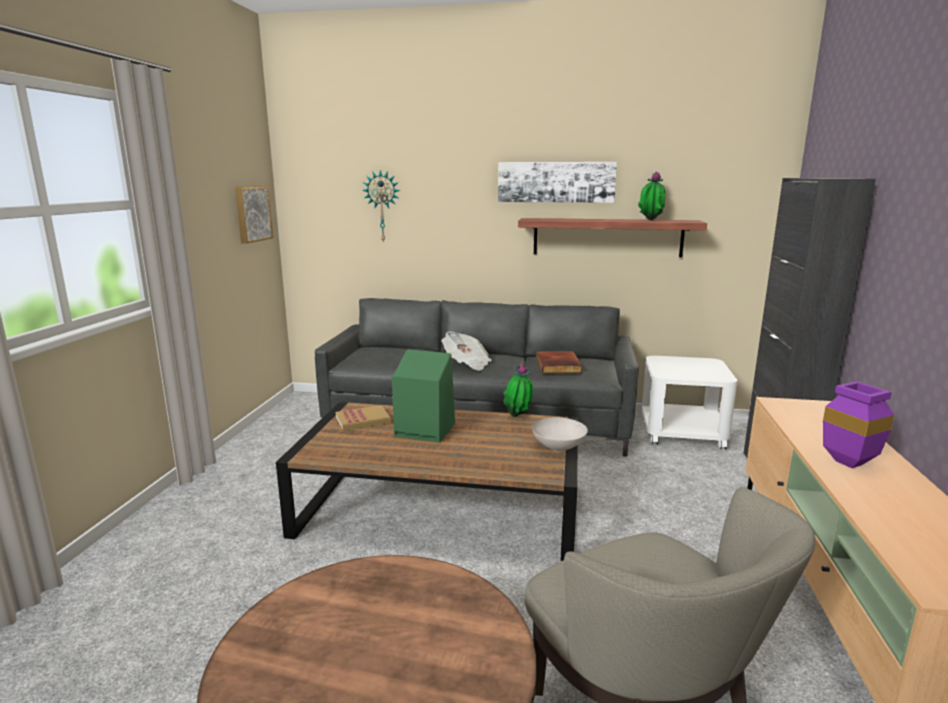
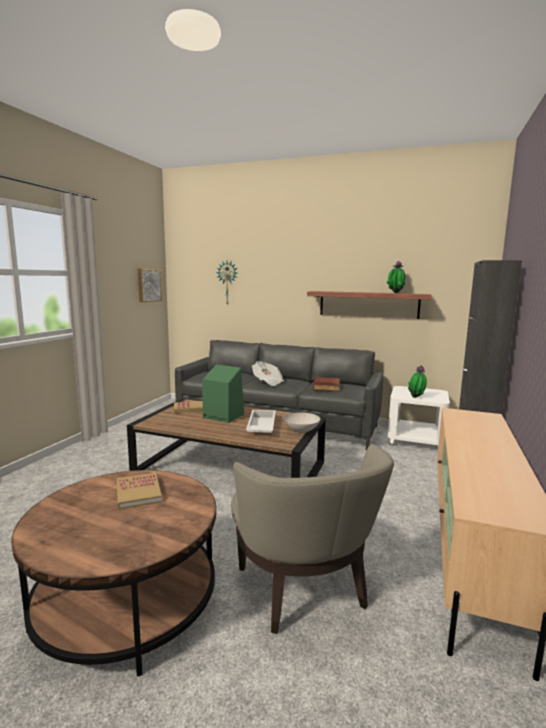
camera: 10 degrees right, 5 degrees down
picture [498,162,617,203] -> none
potted plant [503,363,533,417] -> potted plant moved to [408,365,427,398]
purple vase [823,381,894,468] -> none
none -> book [117,473,162,509]
none -> white tray [246,410,276,433]

